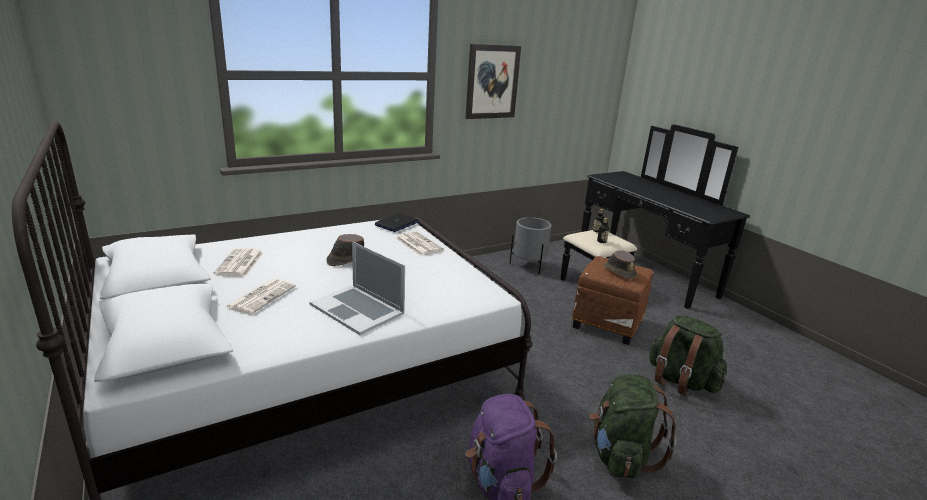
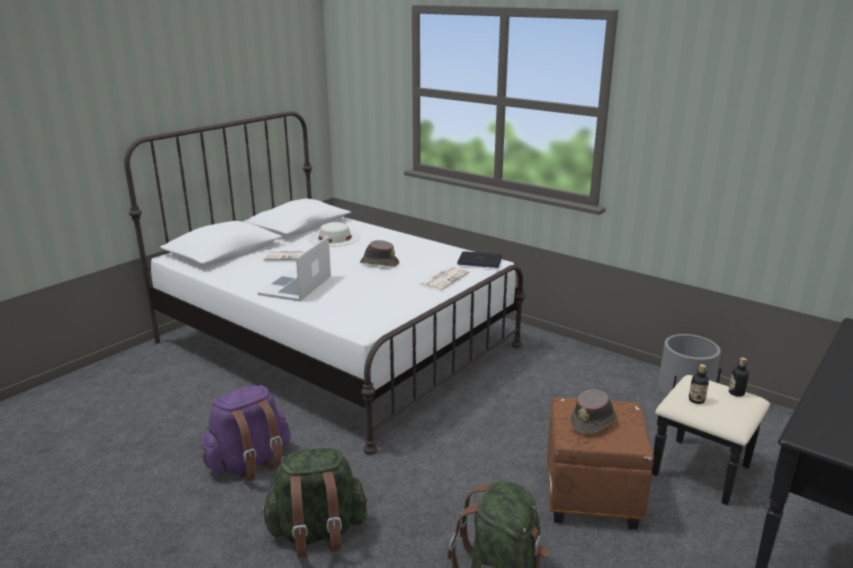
camera: 70 degrees right, 0 degrees up
newspaper [213,248,263,277] -> white hat [309,222,361,247]
picture [465,44,521,119] -> none

